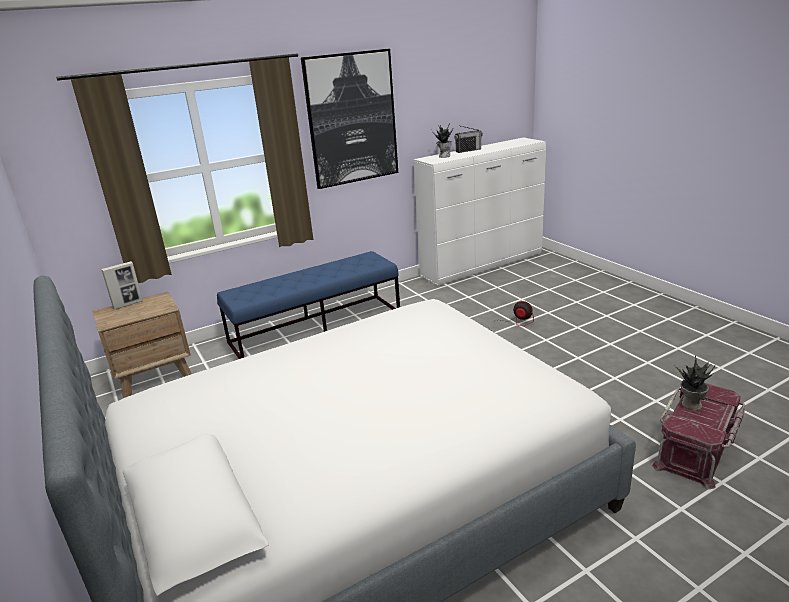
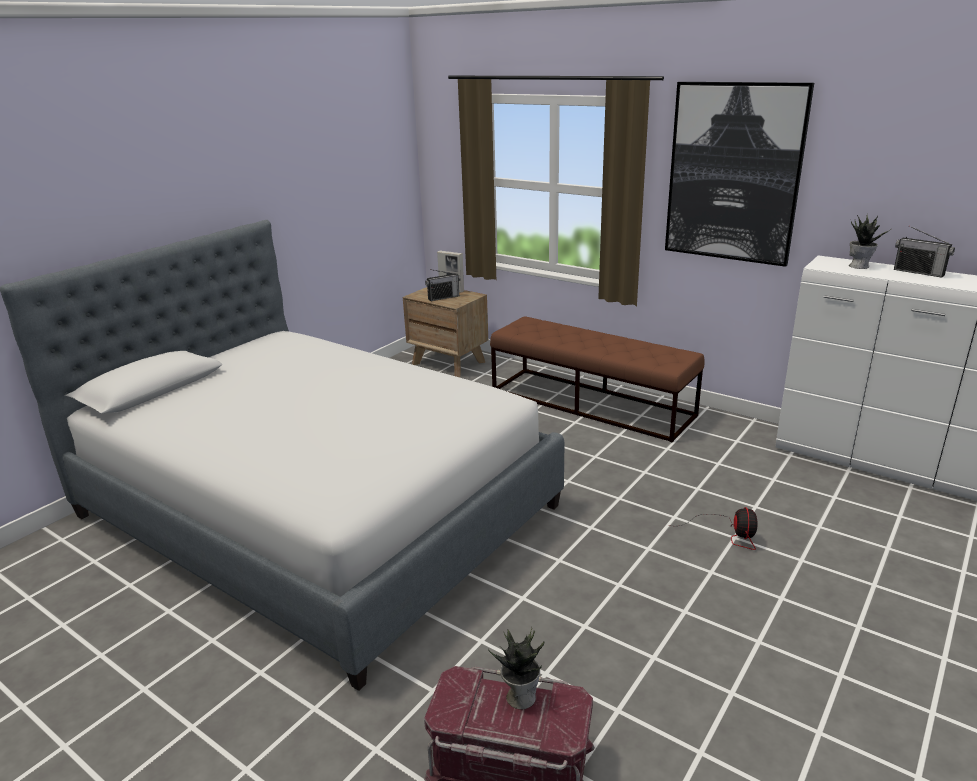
camera: 65 degrees right, 0 degrees up
blue bench [217,251,400,359] -> brown bench [490,316,704,443]
none -> radio [425,269,461,301]

